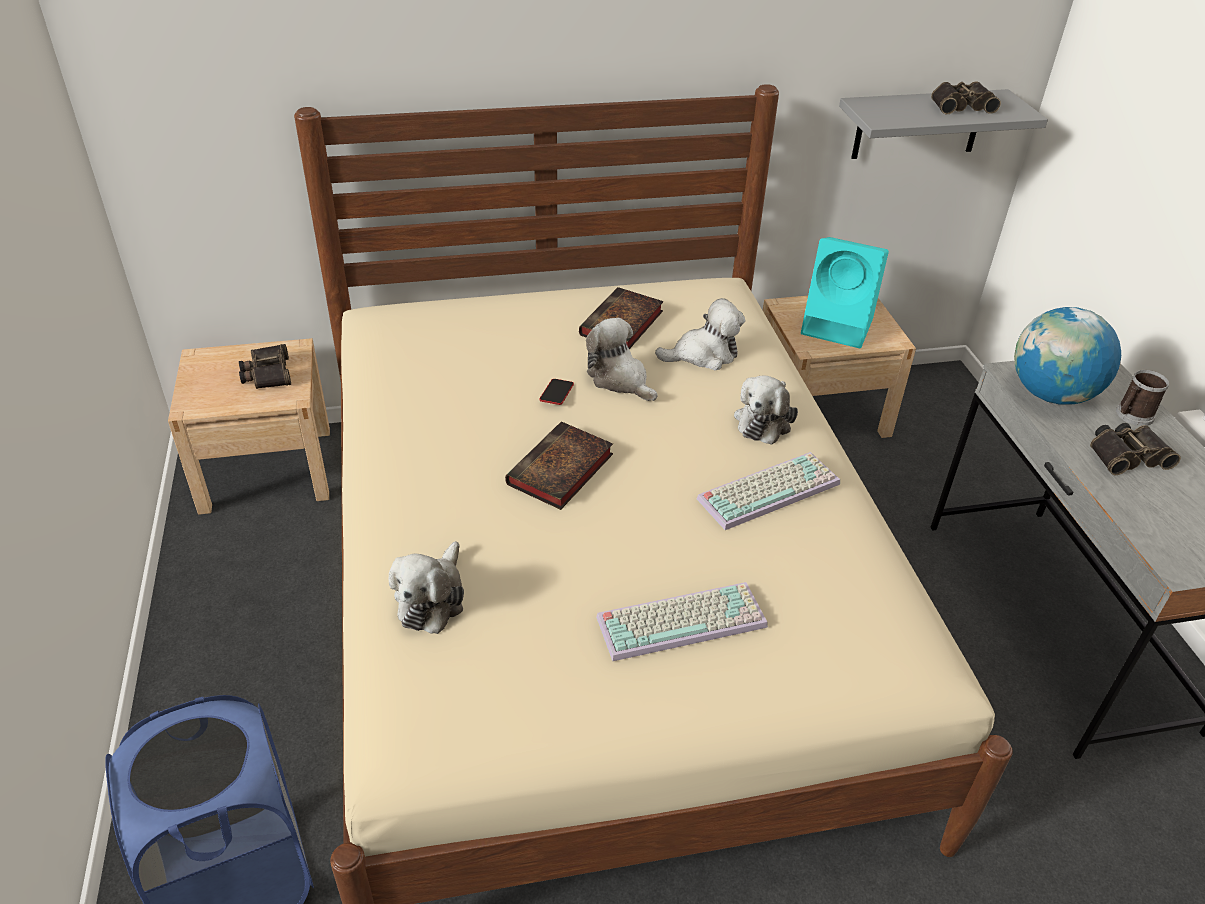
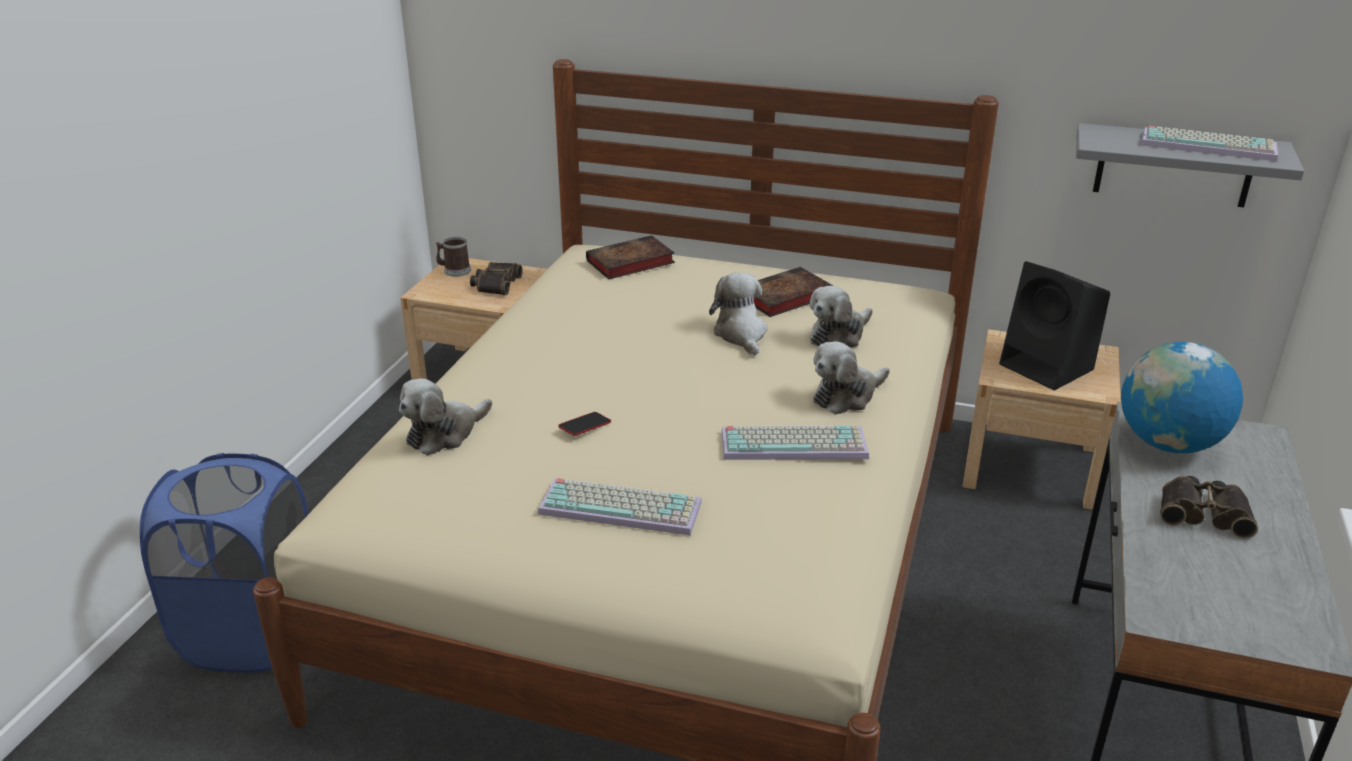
camera: 30 degrees right, 10 degrees down
book [505,422,613,510] -> book moved to [586,235,675,279]
phone [539,379,574,405] -> phone moved to [558,412,611,436]
plush toy [655,298,745,370] -> plush toy turned 120 degrees clockwise [810,286,872,347]
turquoise speaker [801,237,889,348] -> black speaker [999,261,1110,390]
binoculars [931,81,1001,114] -> keyboard [1141,126,1278,161]
mug [1116,370,1169,426] -> mug moved to [436,237,471,277]

